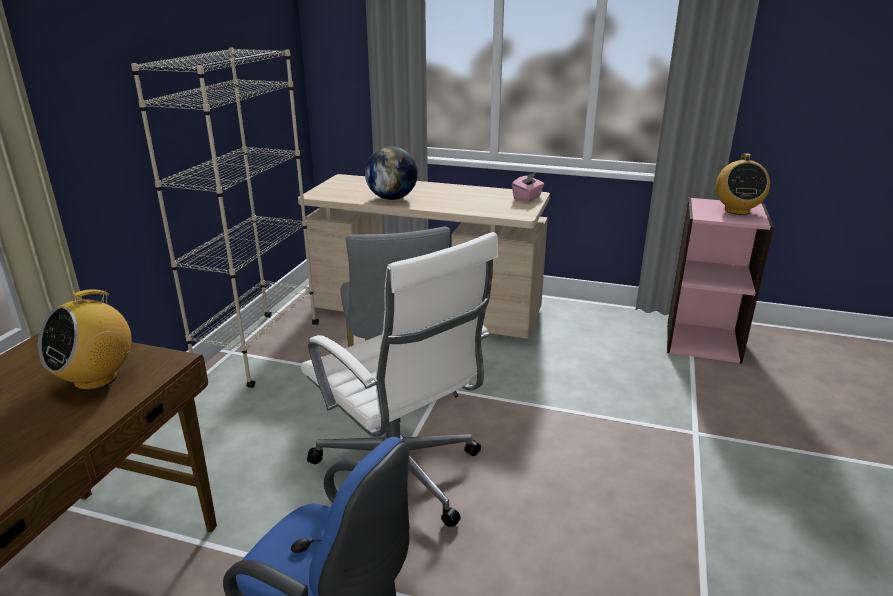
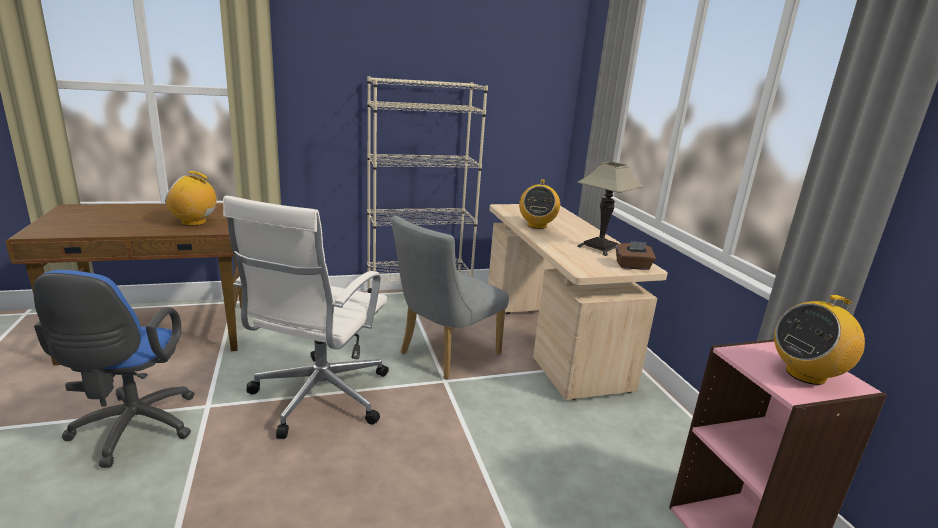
camera: 55 degrees right, 5 degrees down
globe [365,146,418,200] -> radio [519,179,560,229]
pink tissue box [512,172,544,202] -> brown tissue box [616,241,656,270]
none -> table lamp [577,162,644,256]

